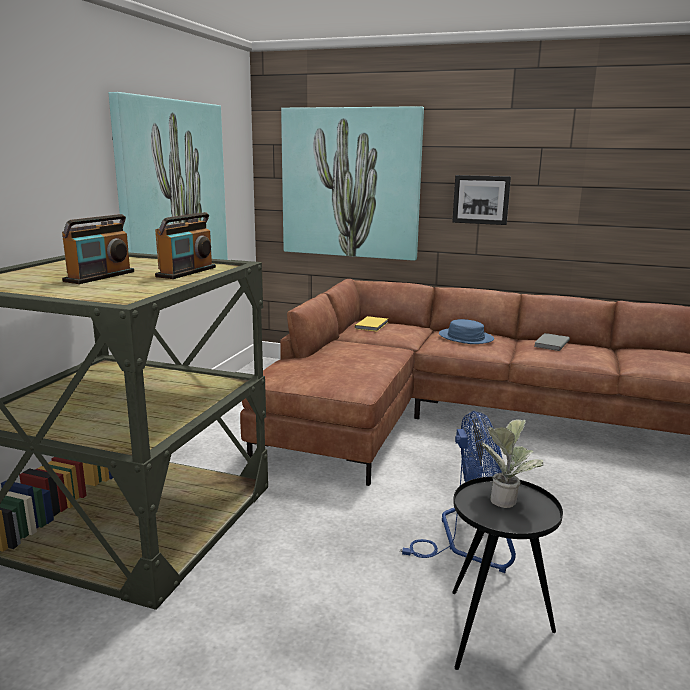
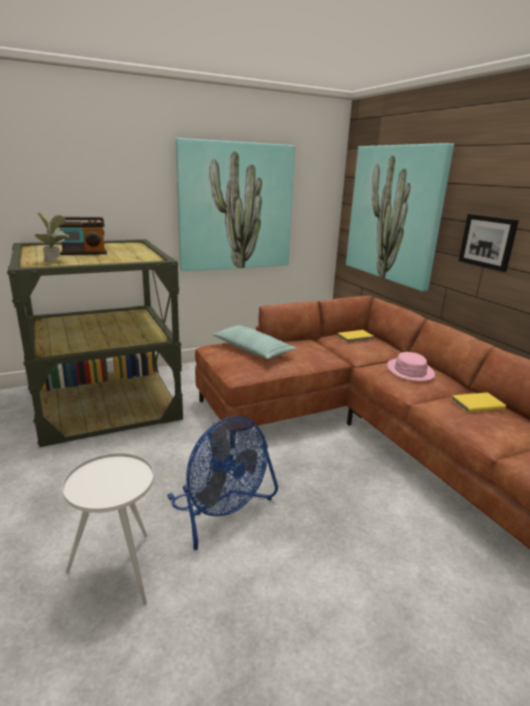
camera: 45 degrees right, 5 degrees up
radio [155,212,216,279] -> none
blue hat [439,319,494,344] -> pink hat [387,352,435,381]
black side table [452,477,563,670] -> white side table [62,453,154,606]
potted plant [481,419,543,508] -> potted plant moved to [34,213,69,262]
grey book [534,333,570,351] -> yellow book [451,392,506,413]
none -> pillow [212,325,297,359]

